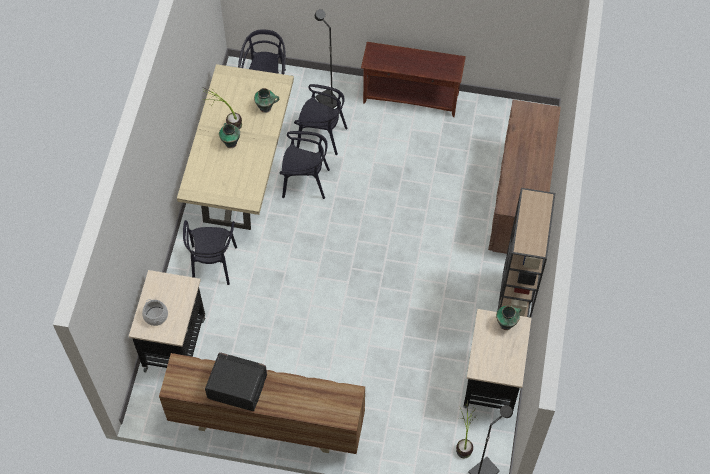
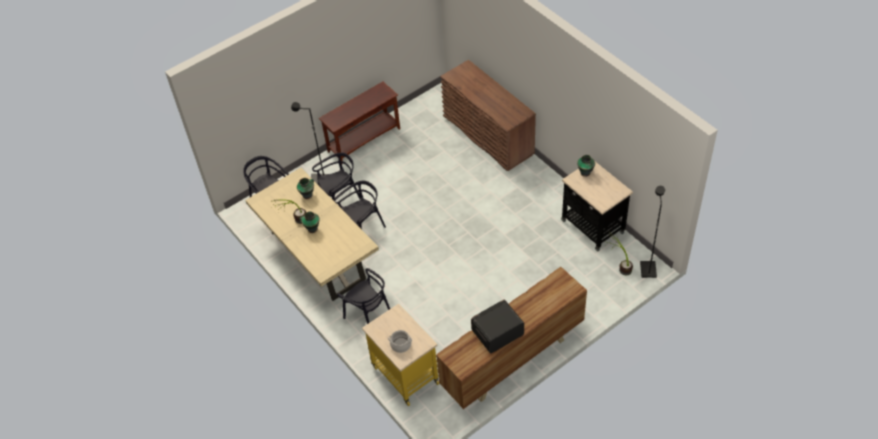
camera: 45 degrees left, 10 degrees down
black cart [129,270,205,372] -> yellow cart [362,303,439,406]
bookcase [497,188,555,318] -> none

